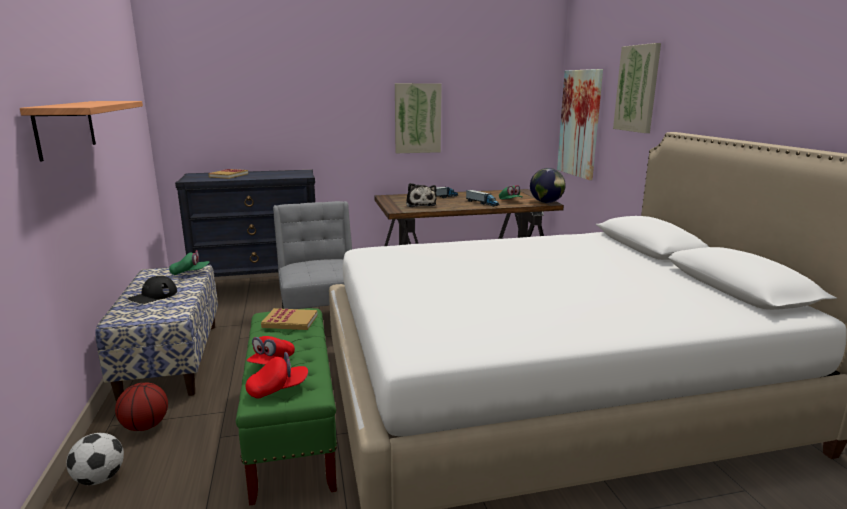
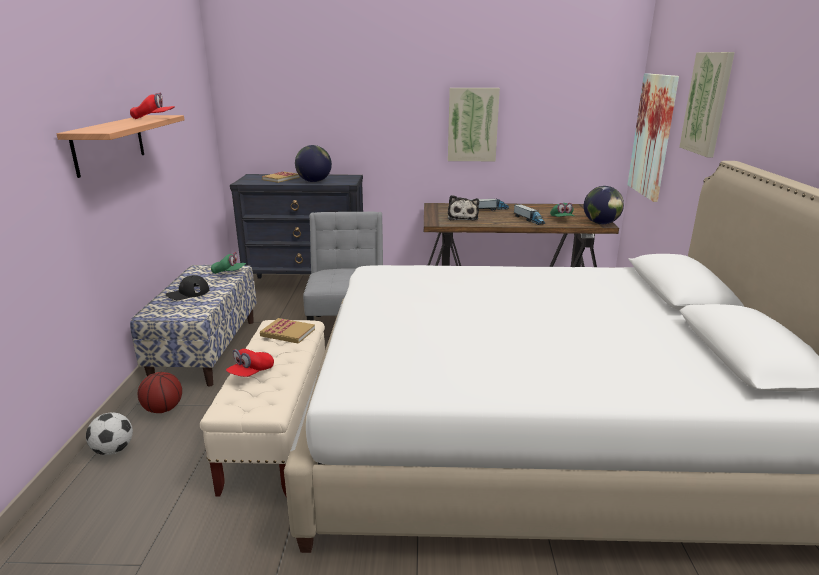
camera: 15 degrees right, 5 degrees up
green bench [236,308,337,506] -> beige bench [200,320,325,498]
red cap [245,352,308,399] -> red cap moved to [130,92,175,119]
none -> globe [295,145,332,182]

